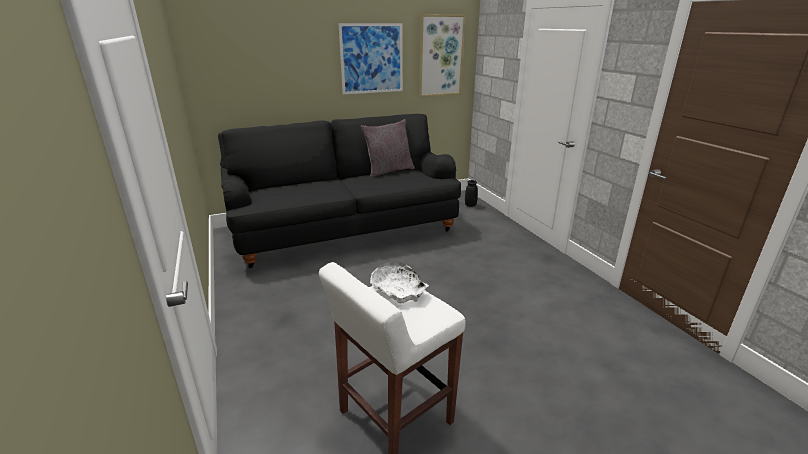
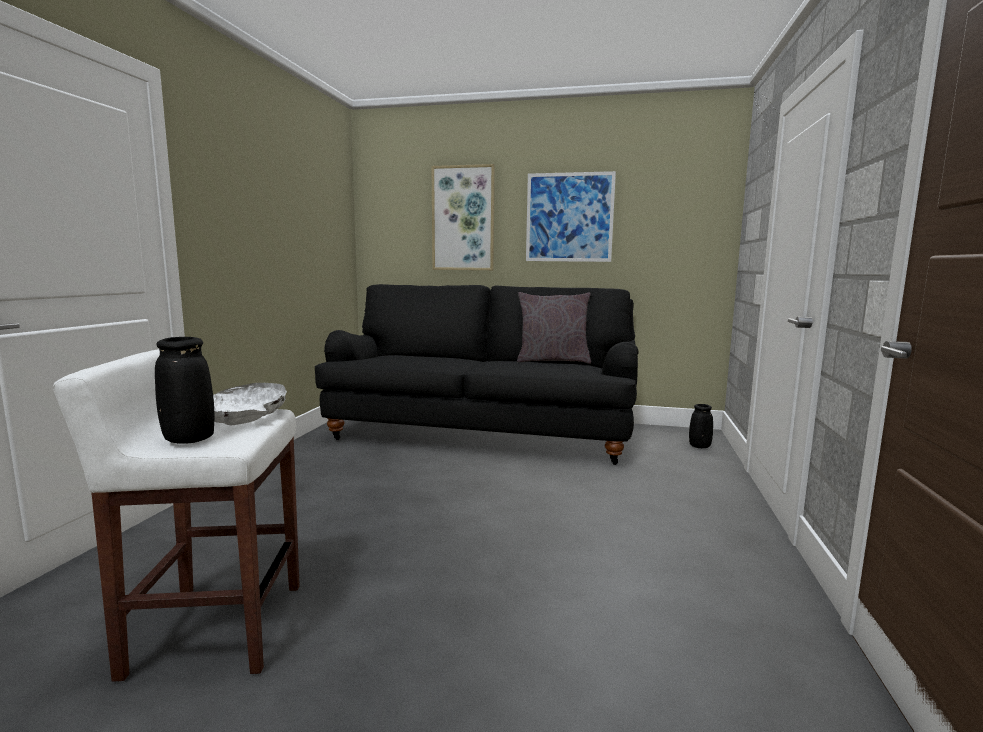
camera: 35 degrees right, 15 degrees down
picture [419,15,466,97] -> picture moved to [432,164,495,270]
none -> black vase [155,337,214,444]

